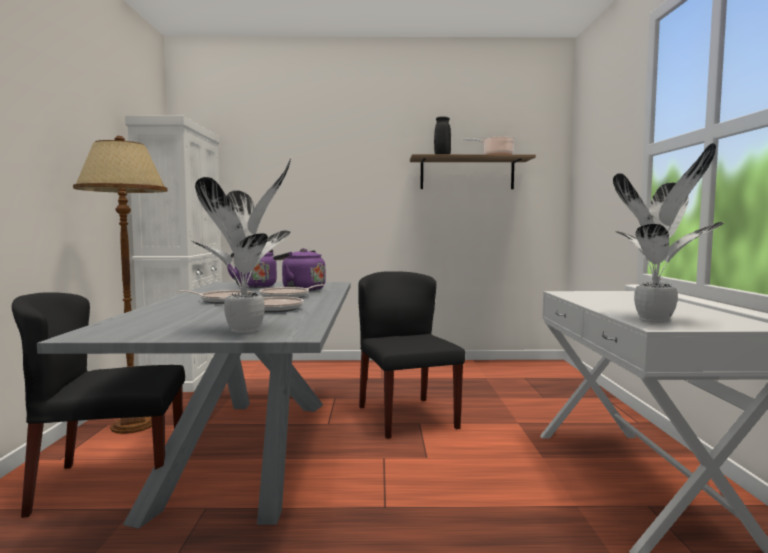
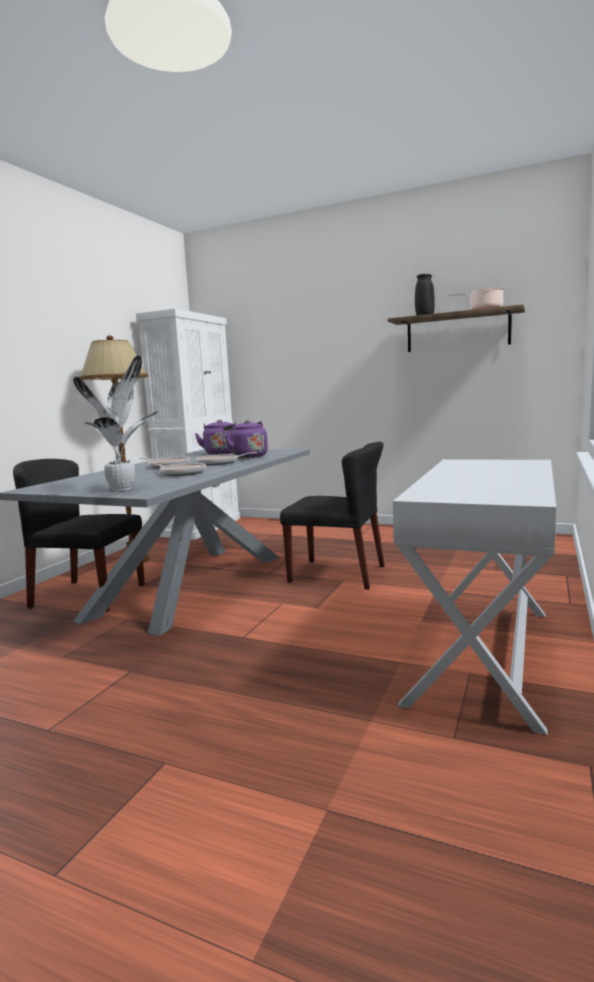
camera: 25 degrees right, 5 degrees up
black chair [358,271,465,439] -> black chair turned 105 degrees clockwise [280,442,385,590]
potted plant [613,143,723,323] -> none

